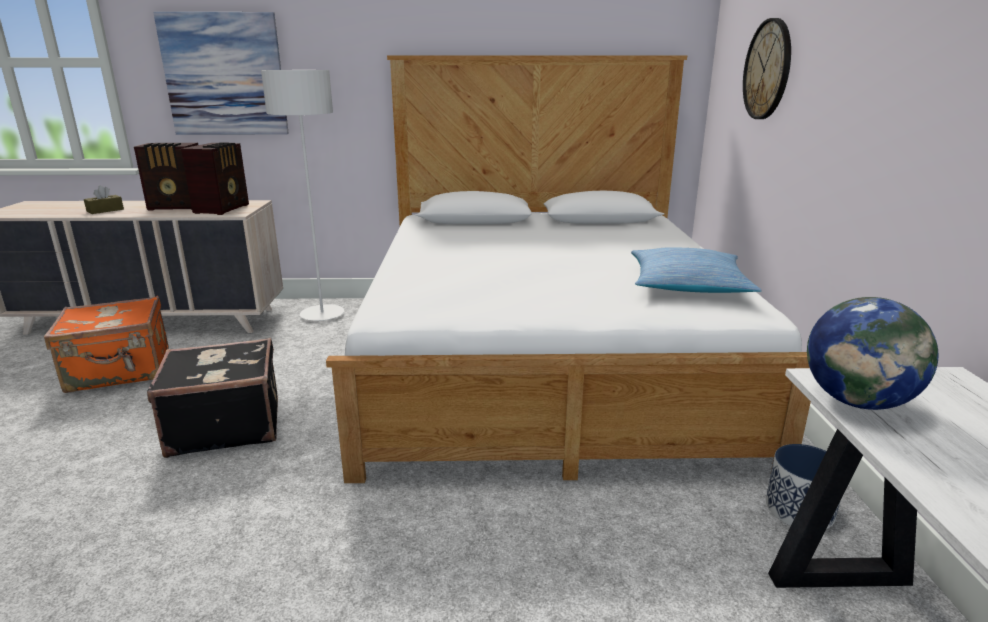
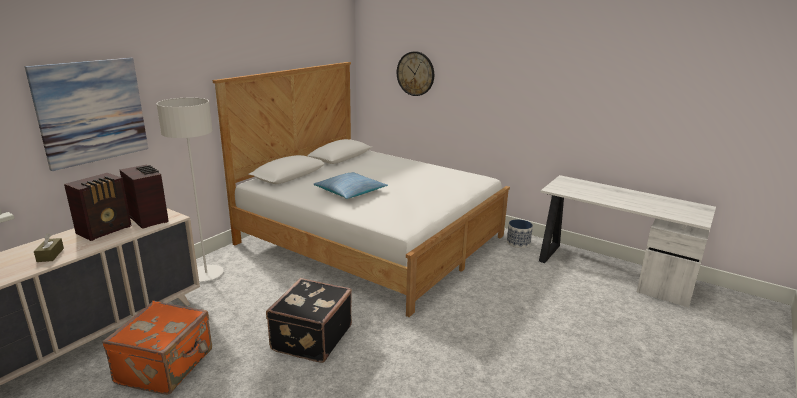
camera: 55 degrees left, 0 degrees up
pillow [631,247,762,293] -> pillow moved to [313,172,388,199]
globe [807,297,938,410] -> none

